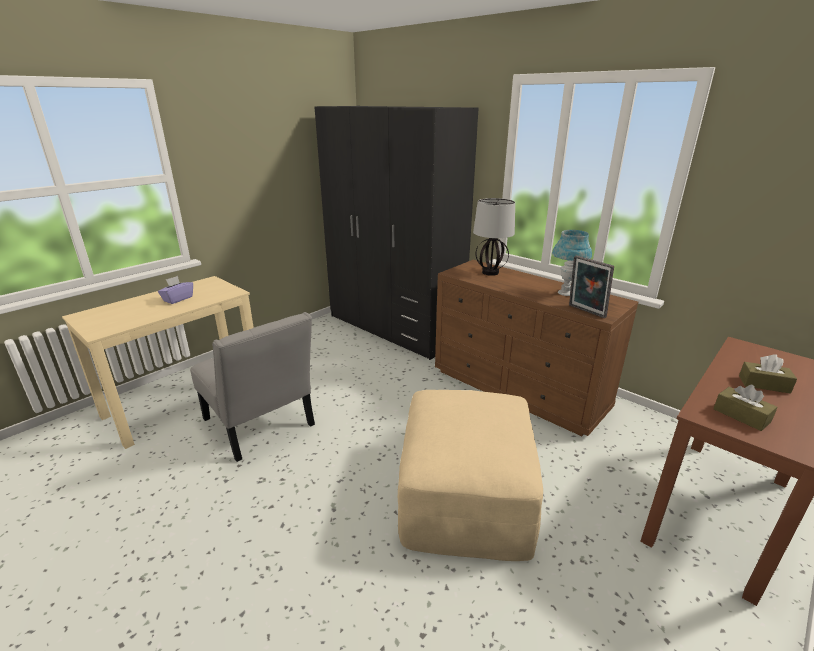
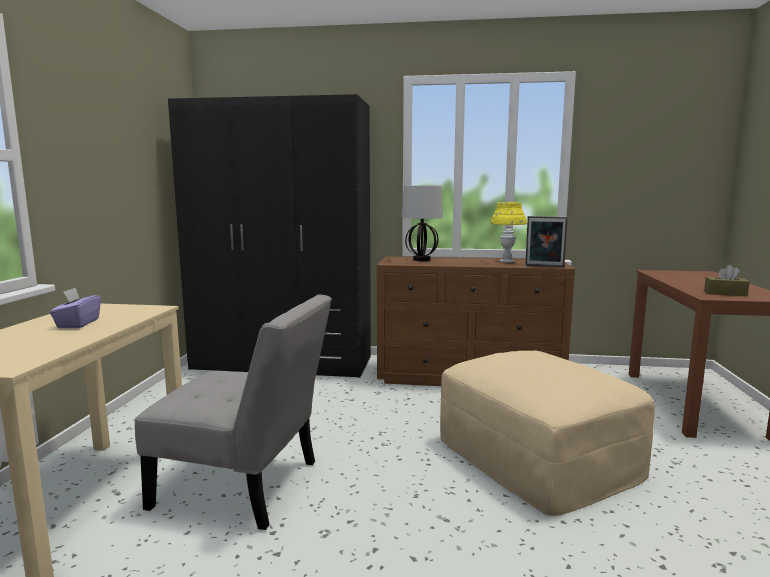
camera: 35 degrees left, 15 degrees down
blue table lamp [552,230,592,296] -> yellow table lamp [491,202,527,263]
brown tissue box [739,354,797,394] -> none

